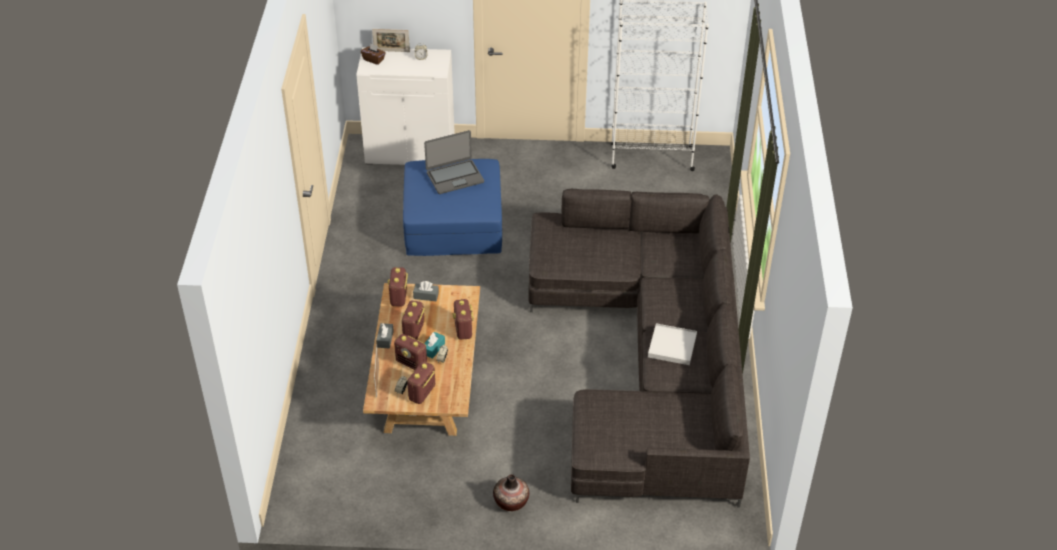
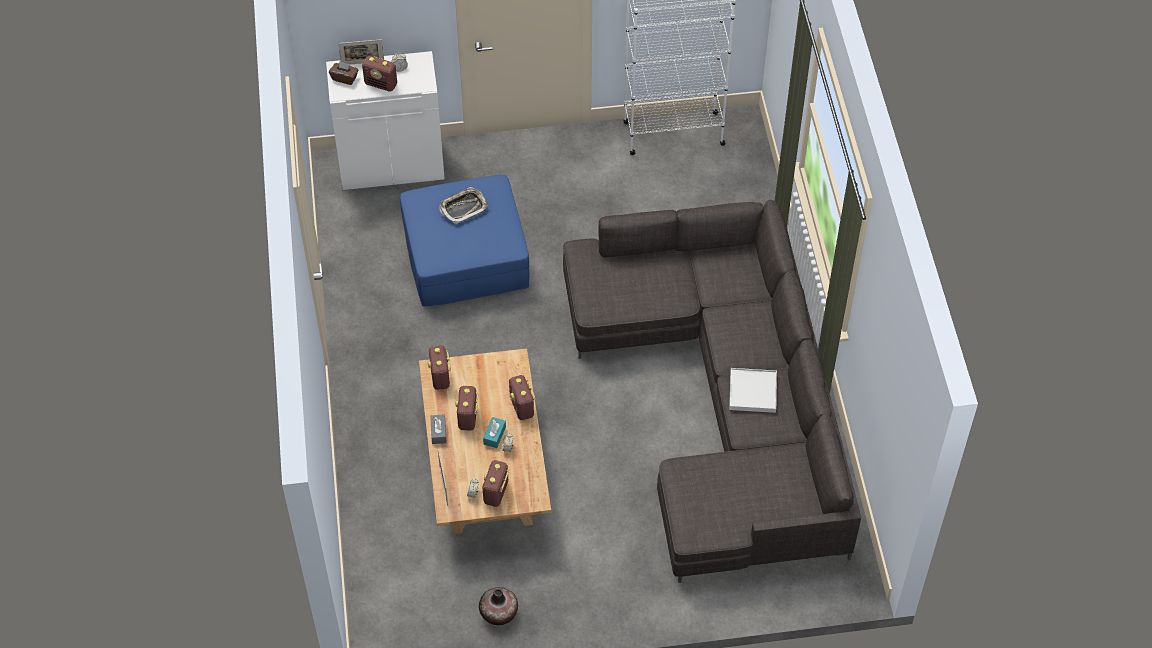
camera: 10 degrees left, 10 degrees up
radio [394,334,427,370] -> radio moved to [362,56,397,92]
grey tissue box [413,281,439,301] -> none
laptop [424,130,484,194] -> tray [439,187,488,224]
vase [493,474,529,511] -> vase moved to [479,587,518,625]

